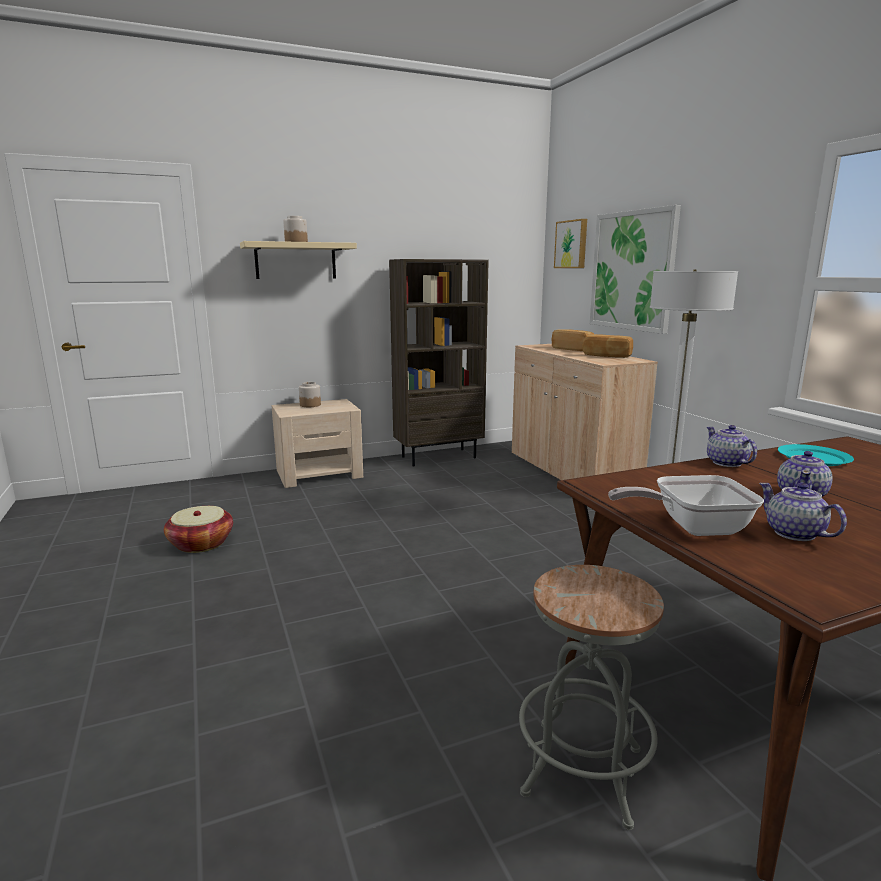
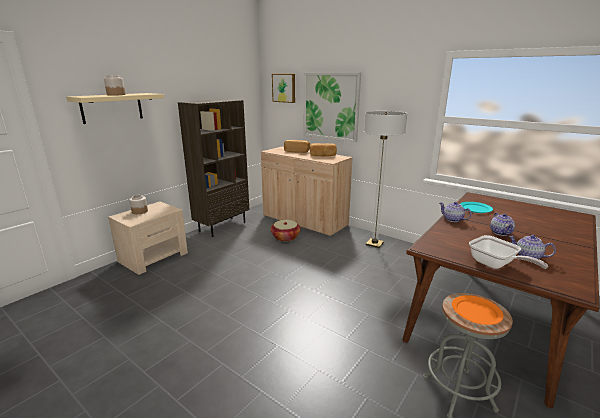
camera: 30 degrees left, 5 degrees up
basket [164,506,233,553] -> basket moved to [271,220,301,242]
frying pan [608,475,764,536] -> frying pan turned 90 degrees counterclockwise [469,235,548,269]
none -> orange plate [452,295,504,325]

